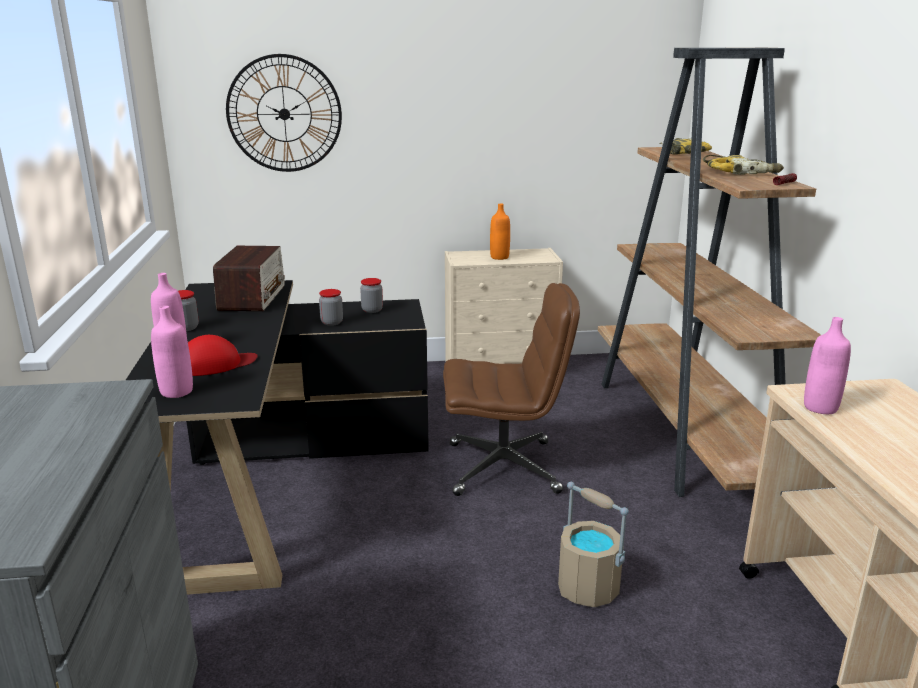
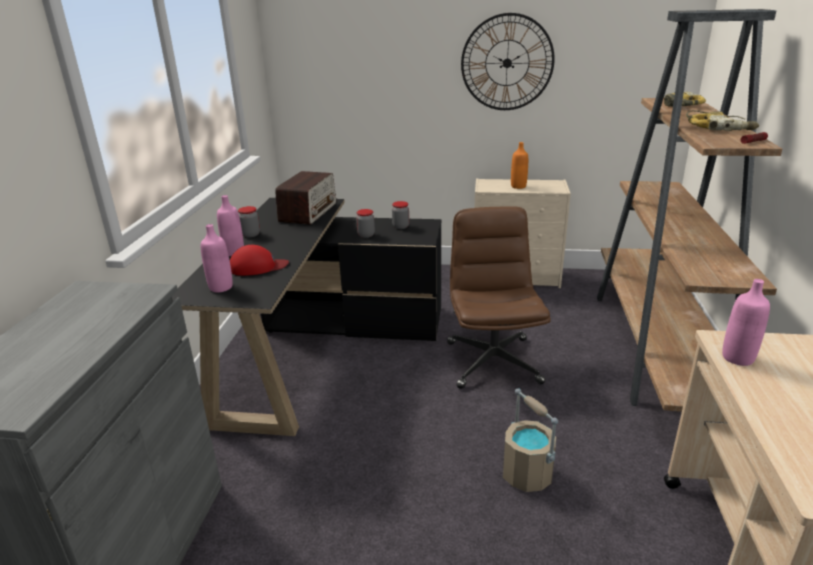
camera: 15 degrees right, 5 degrees up
wall clock [226,54,342,172] -> wall clock moved to [461,13,555,110]
brown office chair [443,283,580,496] -> brown office chair turned 105 degrees counterclockwise [447,206,551,389]

